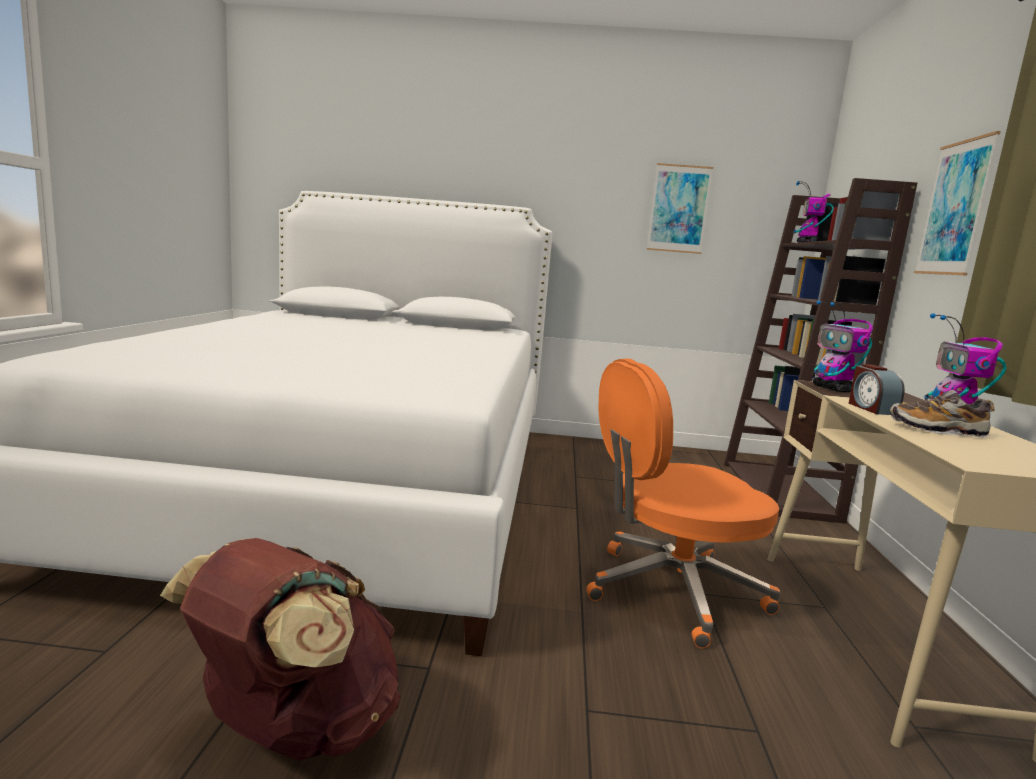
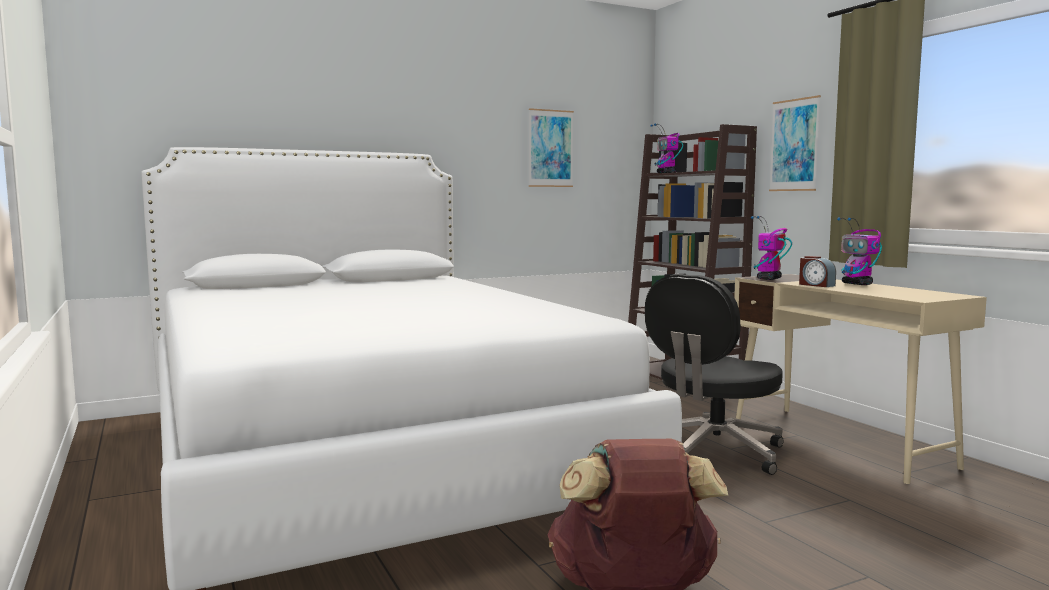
camera: 30 degrees left, 5 degrees down
orange office chair [586,358,780,648] -> black office chair [645,274,784,475]
toy robot [813,300,873,392] -> toy robot turned 90 degrees clockwise [751,216,792,280]
shoe [890,390,995,437] -> none

